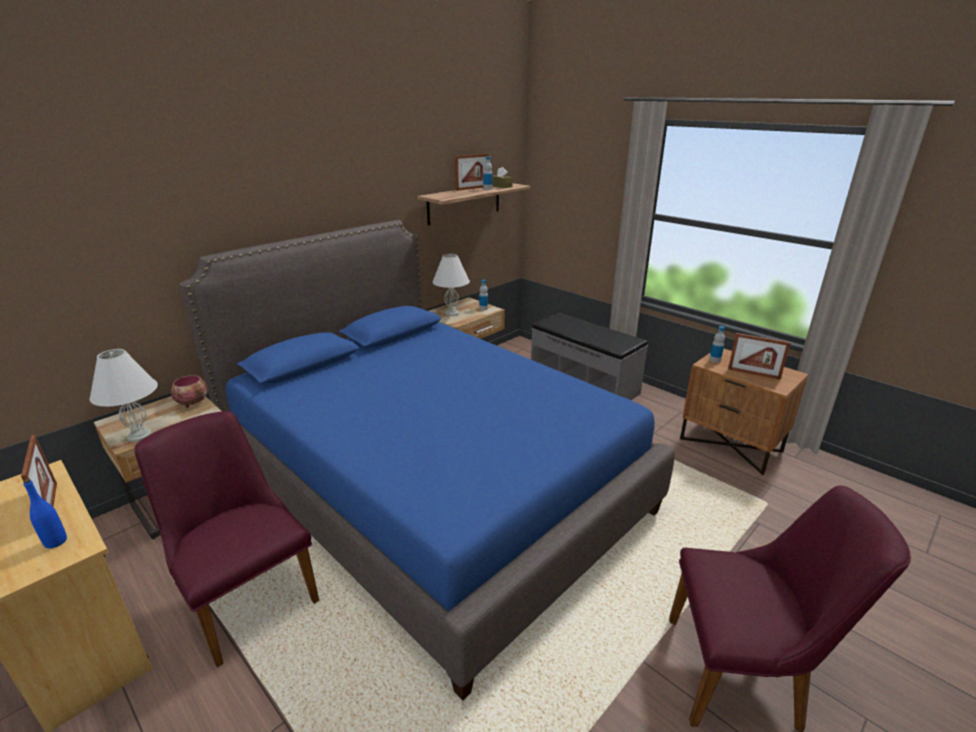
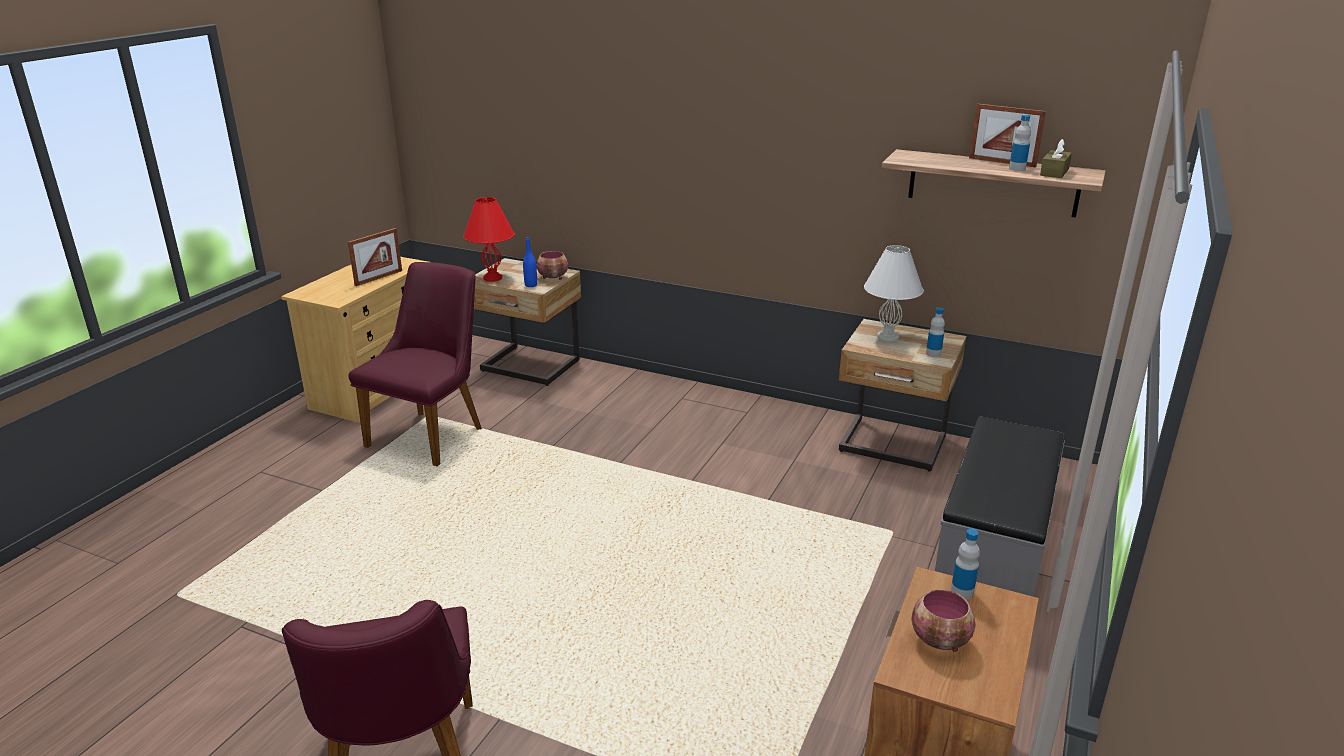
camera: 70 degrees right, 0 degrees up
blue bottle [23,479,67,548] -> blue bottle moved to [523,237,537,287]
white table lamp [89,349,158,442] -> red table lamp [463,197,515,282]
blue bed [179,220,675,700] -> none
picture frame [728,333,791,380] -> bowl [912,589,975,652]

